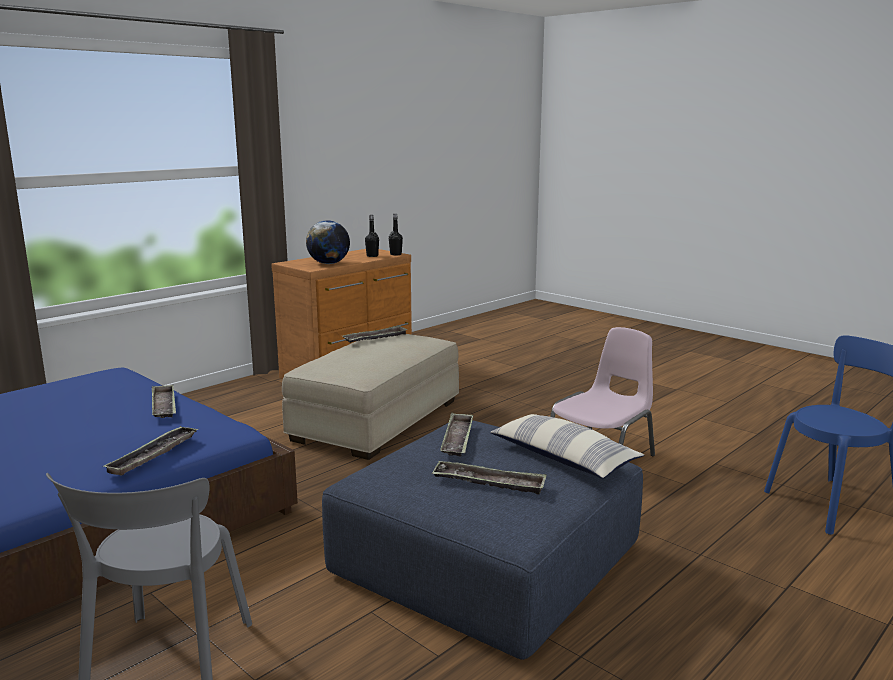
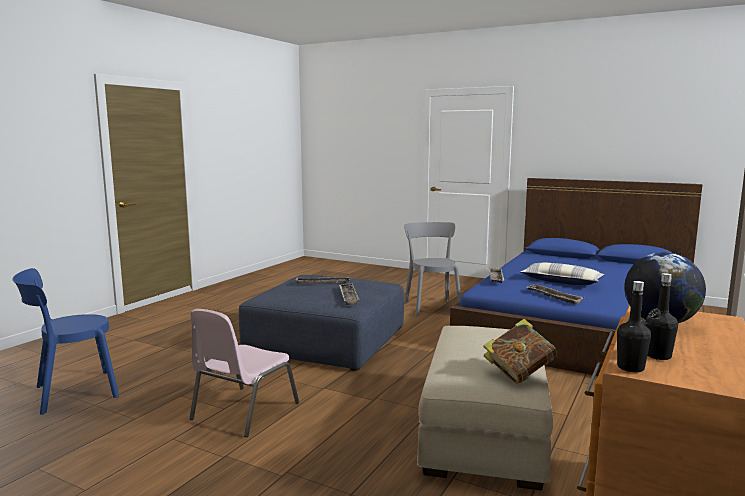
camera: 165 degrees right, 5 degrees down
tray [342,325,408,343] -> book [483,319,557,384]
pillow [490,414,644,478] -> pillow moved to [520,263,604,285]

